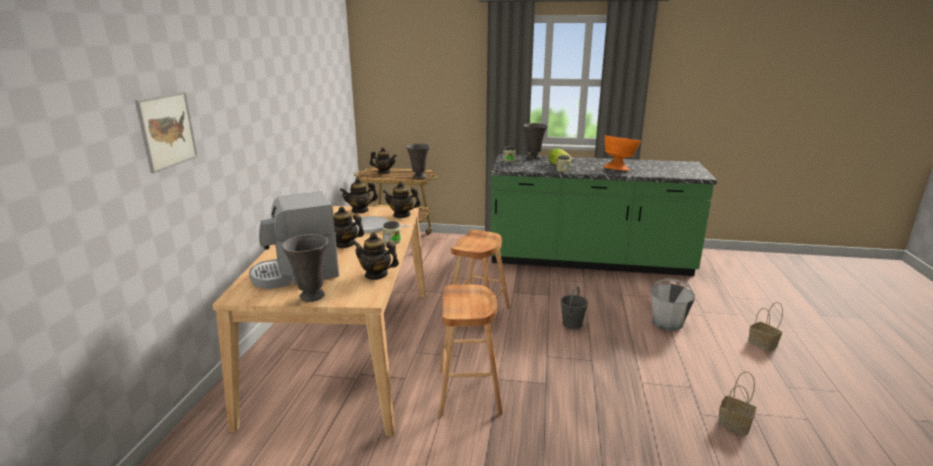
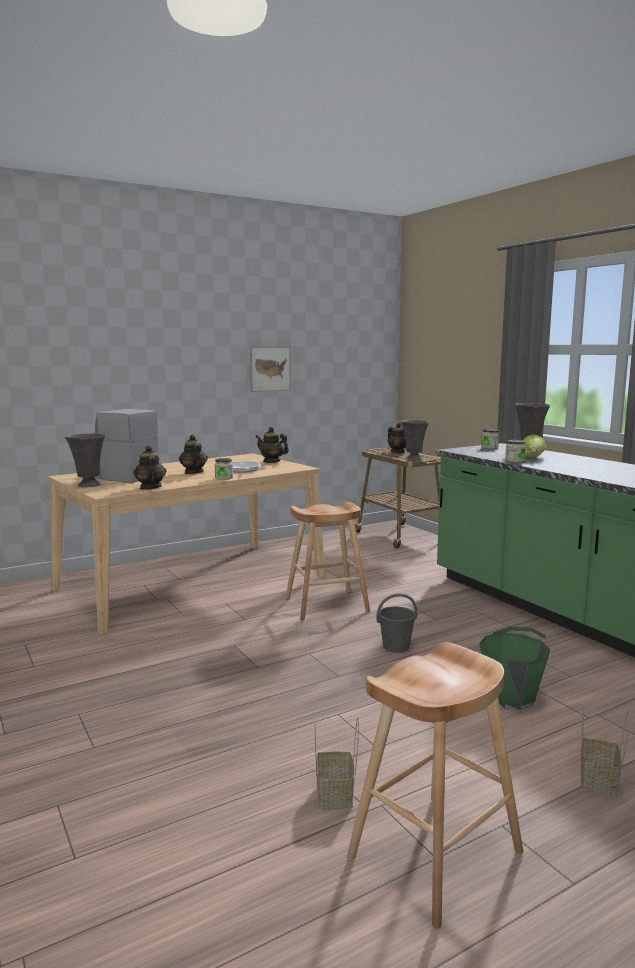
camera: 50 degrees right, 10 degrees down
picture [135,92,198,173] -> picture moved to [250,346,291,392]
teapot [383,182,421,218] -> none
brown stool [439,284,503,417] -> brown stool moved to [347,642,523,929]
orange bowl [603,135,641,171] -> none
grey bucket [651,278,695,331] -> green bucket [479,627,550,710]

